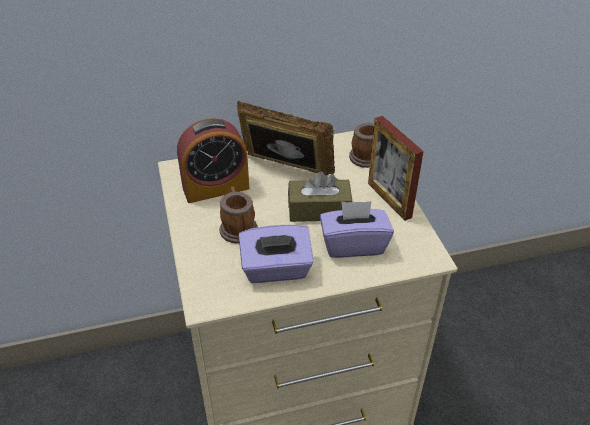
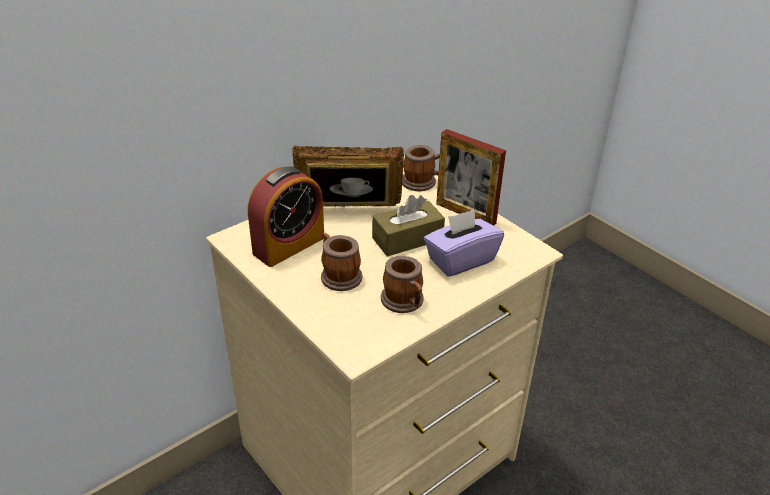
camera: 25 degrees left, 5 degrees down
purple tissue box [239,225,314,283] -> mug [381,256,424,313]

